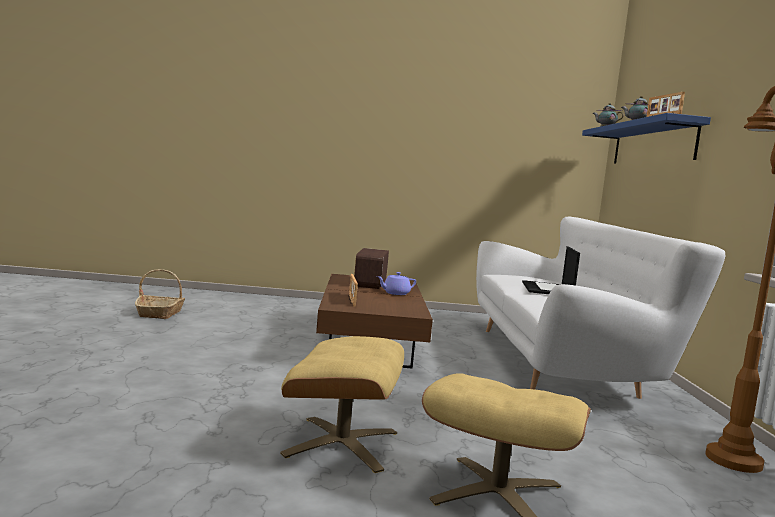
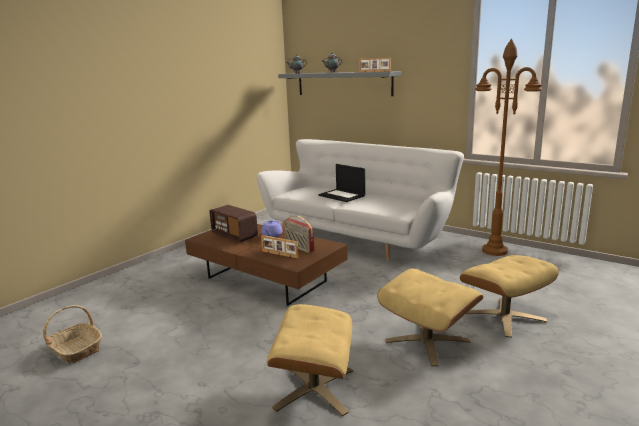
camera: 50 degrees left, 10 degrees up
blue shelf [582,113,711,164] -> grey shelf [278,71,402,96]
none -> beige ottoman [267,304,353,416]
none -> radio [284,216,314,253]

